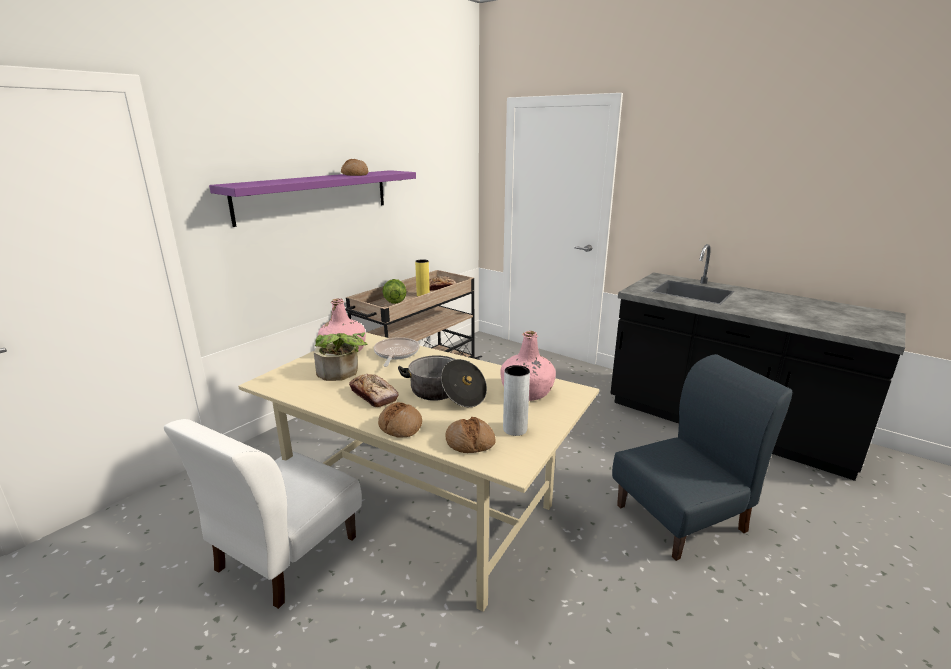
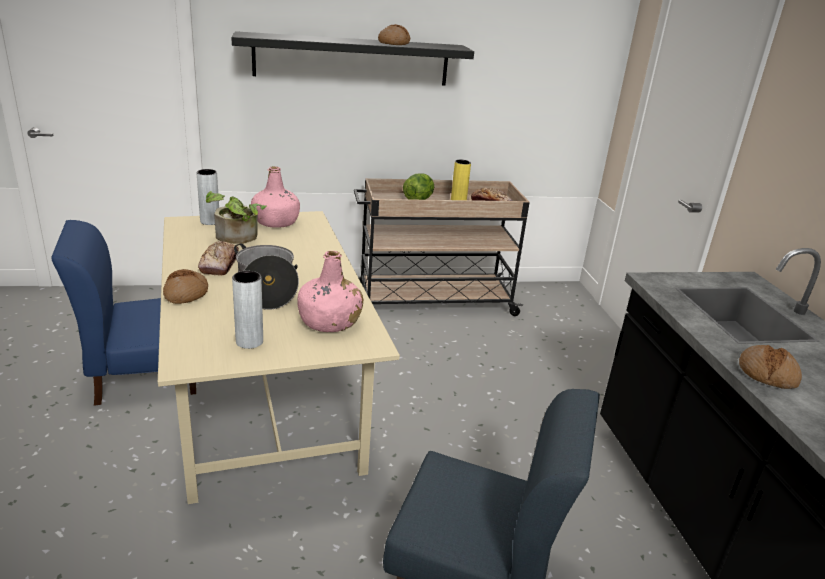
camera: 40 degrees right, 5 degrees up
white chair [164,419,362,609] -> blue chair [51,220,196,406]
purple shelf [209,170,416,227] -> black shelf [231,31,474,86]
frying pan [374,337,419,367] -> none
bread [445,417,496,453] -> bread moved to [739,345,802,389]
none -> grey vase [196,169,219,225]

